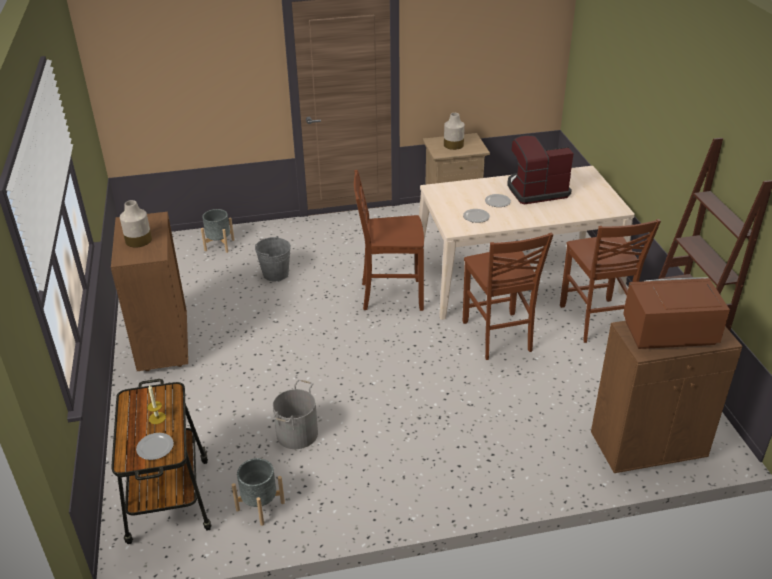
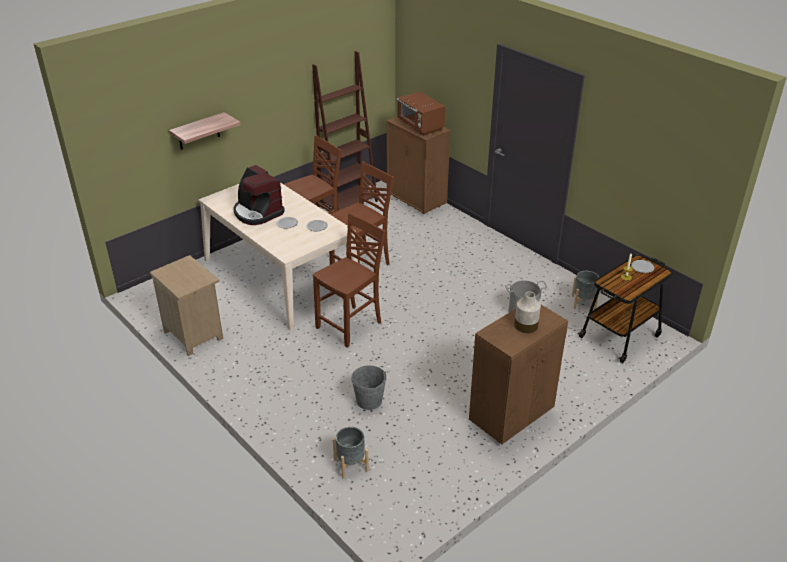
camera: 120 degrees left, 0 degrees up
brown chair [354,170,424,311] -> brown chair turned 105 degrees counterclockwise [313,213,386,348]
beige vase [444,113,465,150] -> none
none -> shelf [169,112,241,150]

